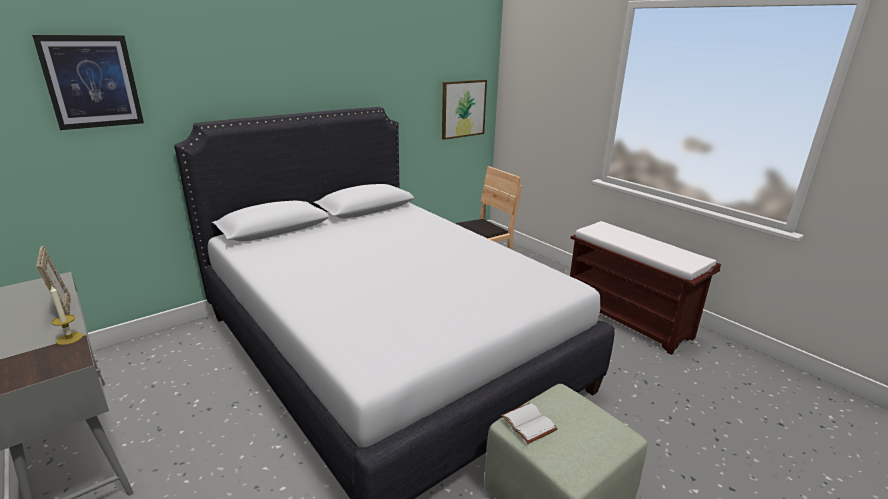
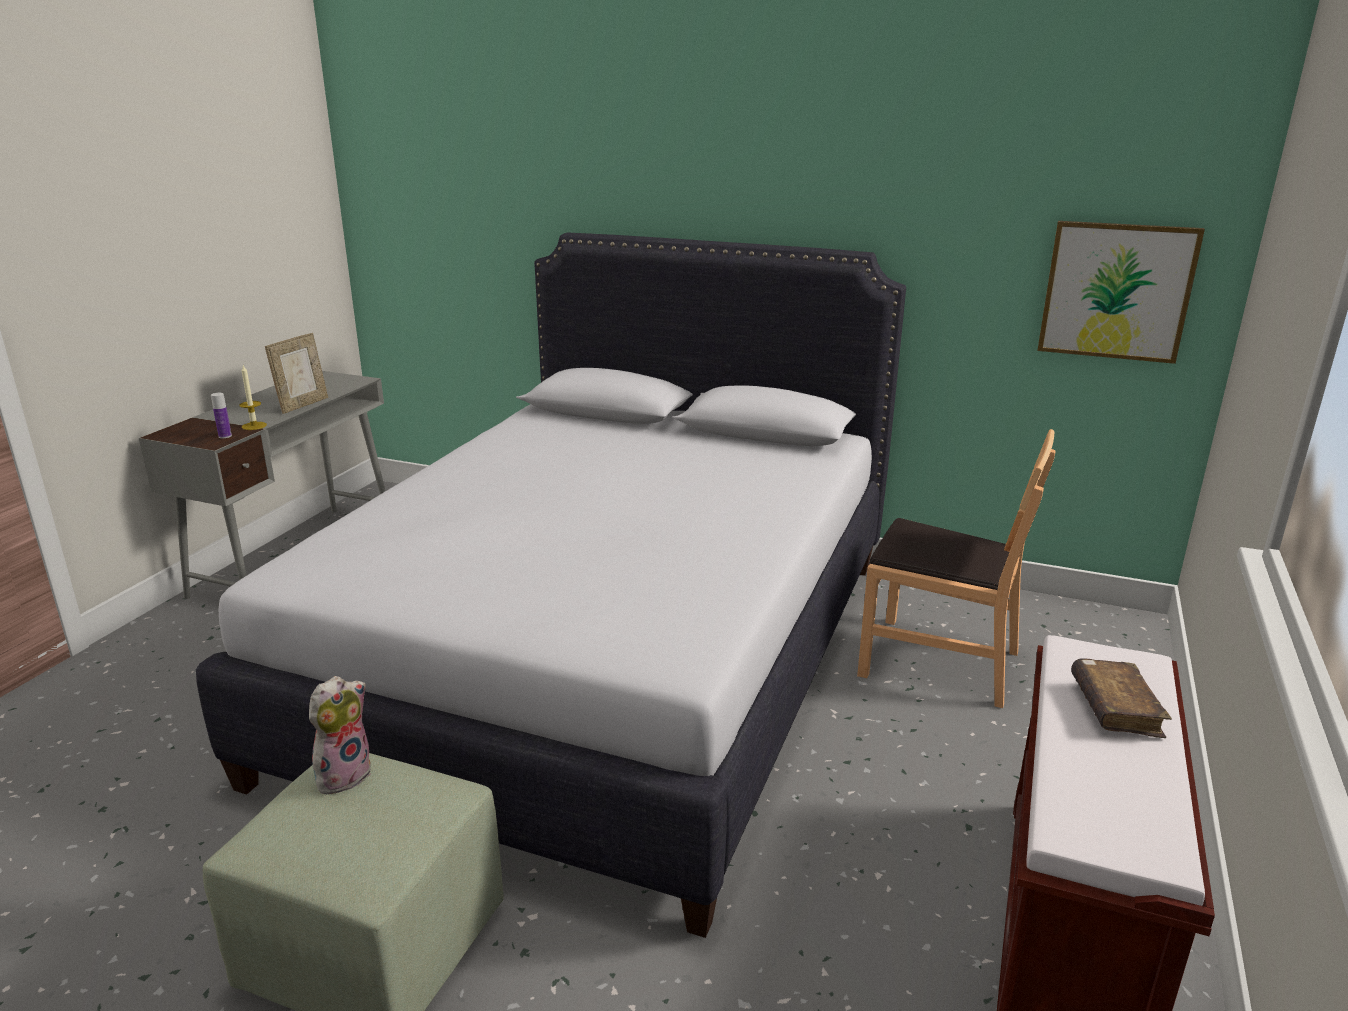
camera: 60 degrees right, 0 degrees up
picture [32,35,144,130] -> none
white book [501,403,558,444] -> plush toy [309,676,371,794]
none -> bottle [211,393,232,438]
none -> brown book [1071,658,1172,738]

